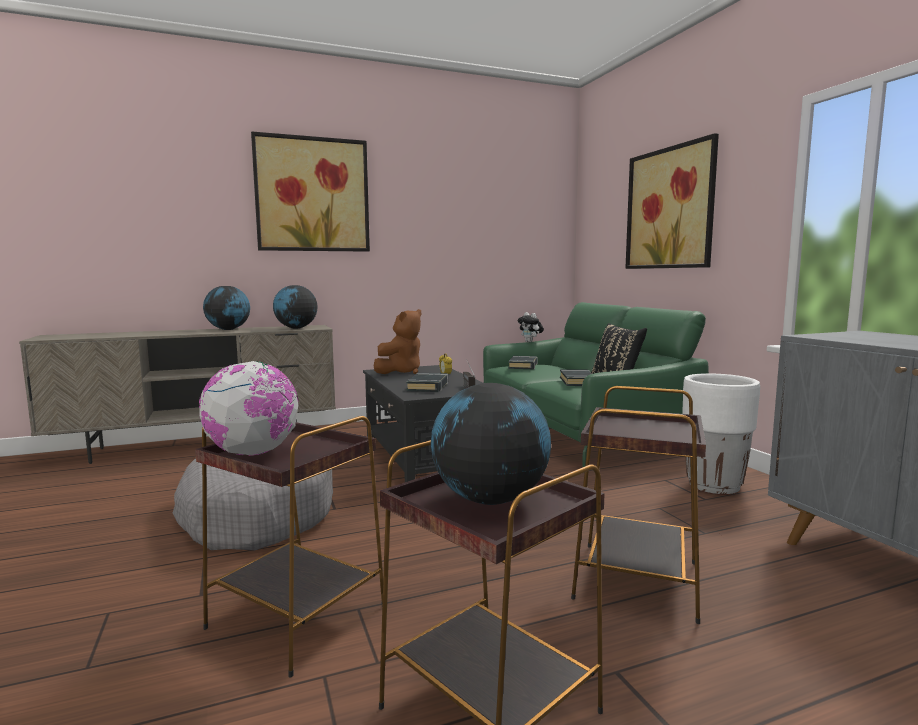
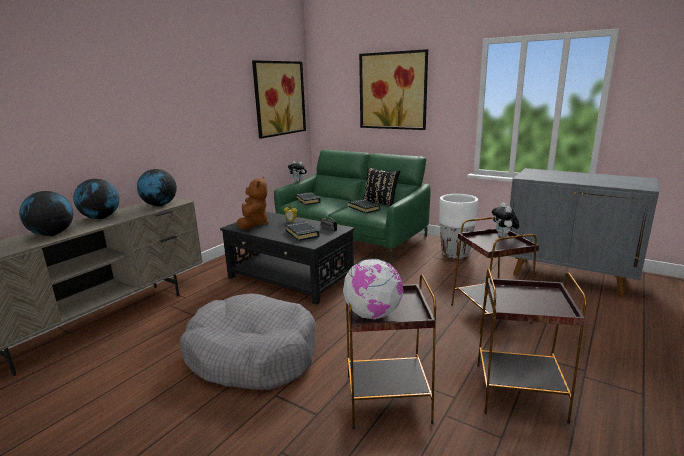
camera: 35 degrees left, 10 degrees up
picture [251,131,370,252] -> picture moved to [252,60,306,139]
globe [431,383,551,505] -> globe moved to [19,191,73,236]
none -> plush toy [492,203,520,237]

